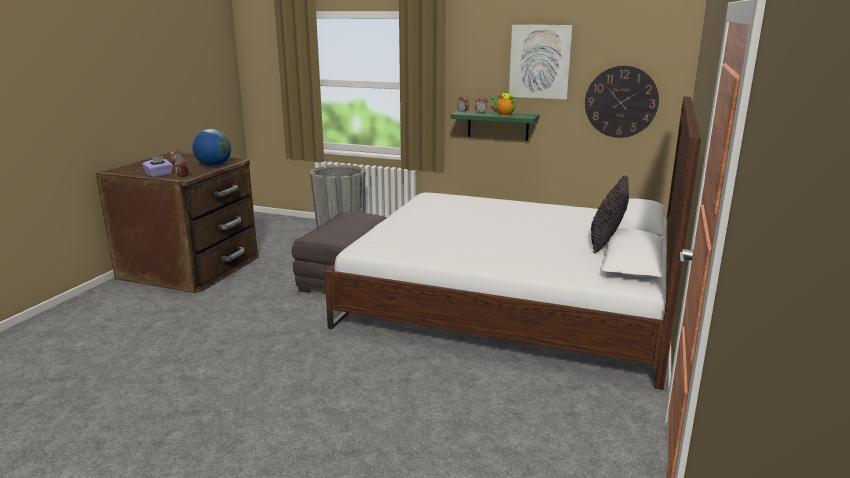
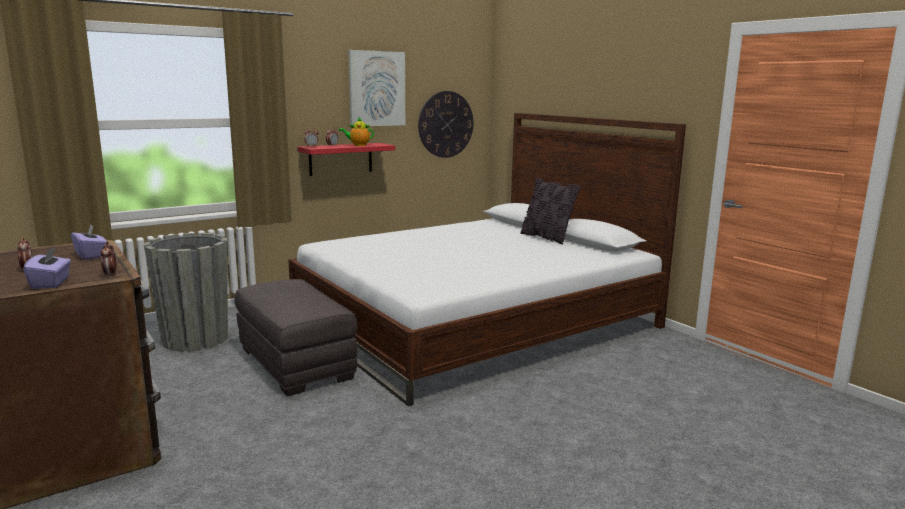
camera: 55 degrees left, 5 degrees down
globe [192,129,231,166] -> purple tissue box [71,224,107,260]
green shelf [451,111,540,141] -> red shelf [298,143,395,176]

